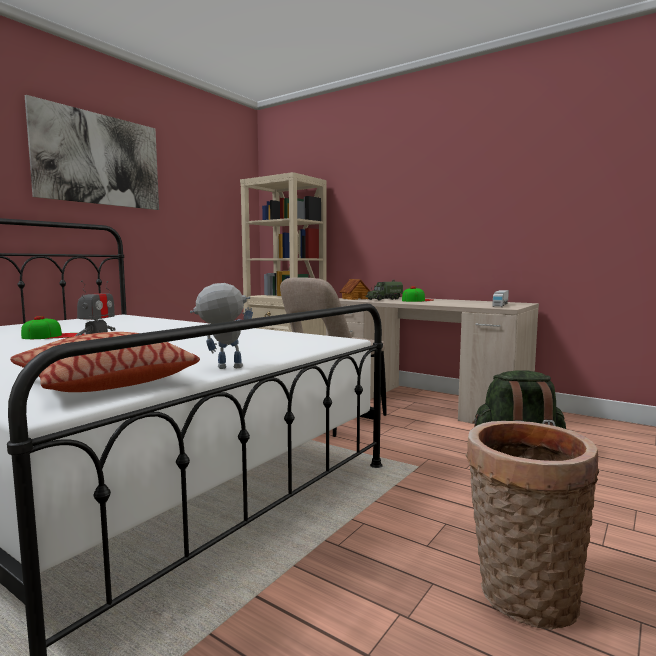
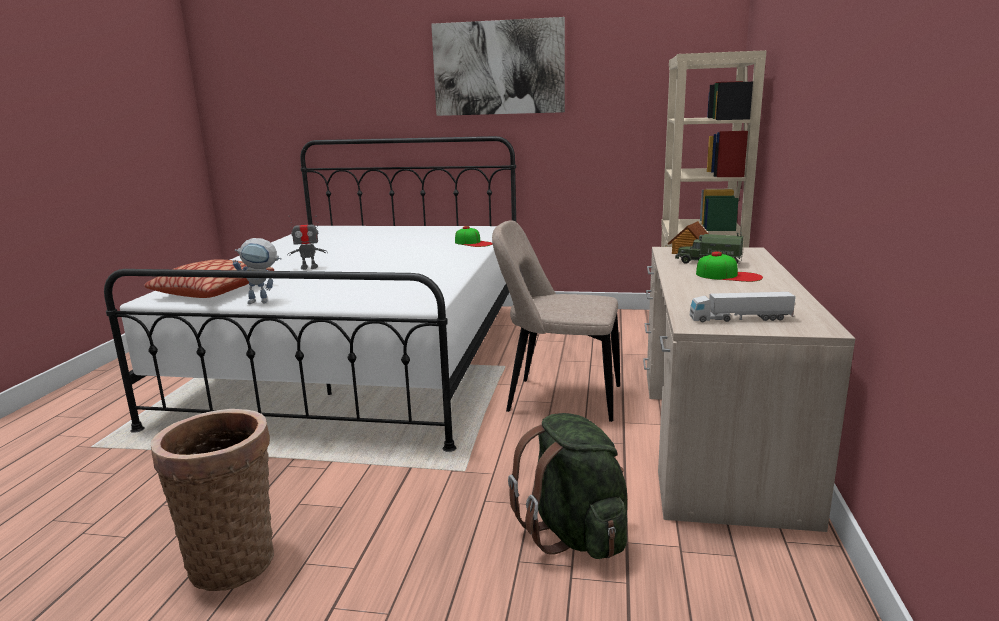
camera: 65 degrees right, 10 degrees up
cap [21,316,85,339] -> cap moved to [455,226,493,247]
toy robot [190,283,253,369] -> toy robot turned 120 degrees clockwise [233,238,282,304]

